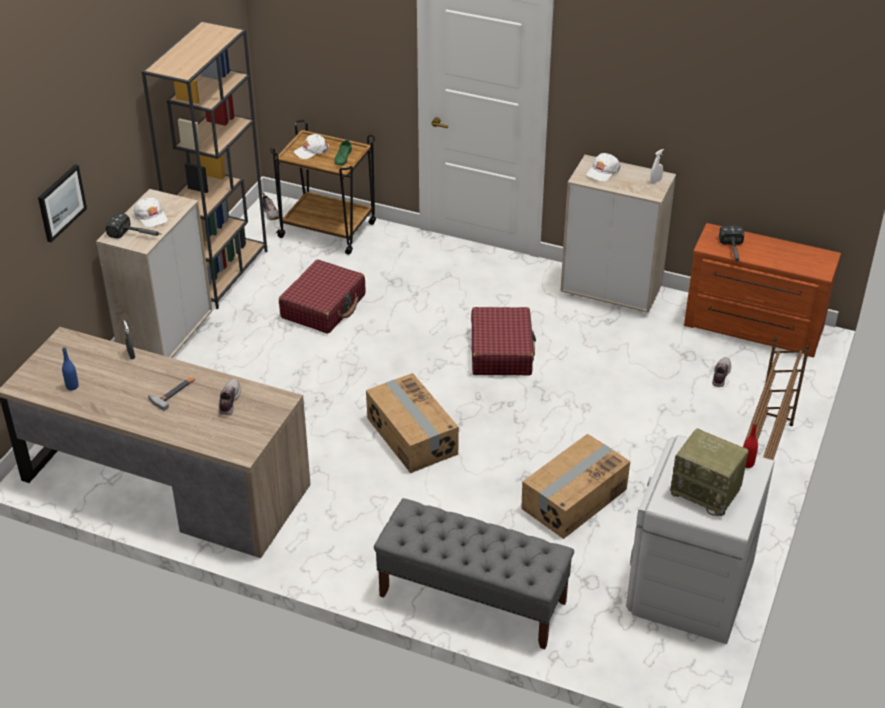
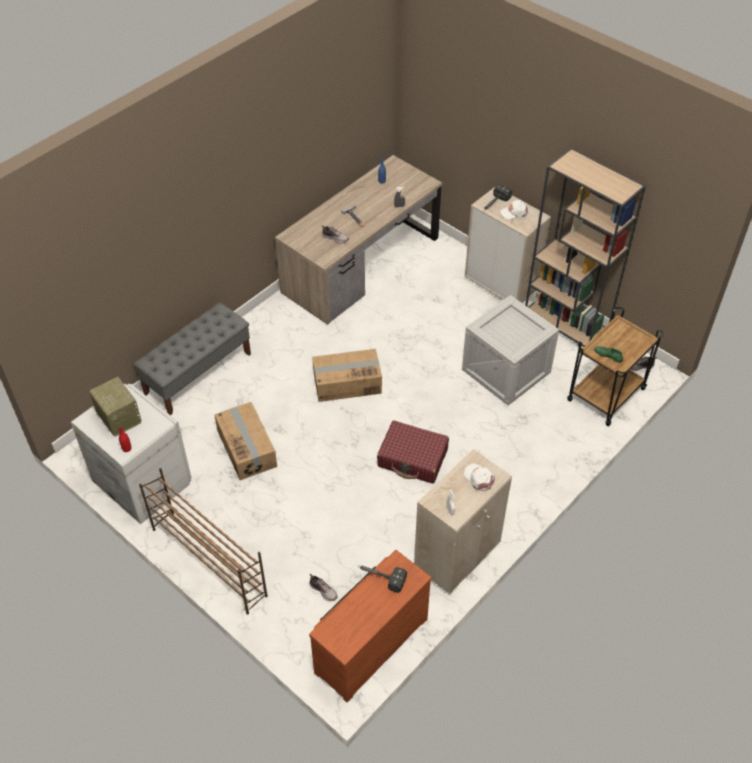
camera: 110 degrees right, 10 degrees up
picture [38,165,87,242] -> none
red suitcase [279,259,365,334] -> crate [462,295,559,406]
white cap [294,134,329,159] -> none
radio [670,428,749,516] -> radio turned 90 degrees clockwise [89,377,142,437]

